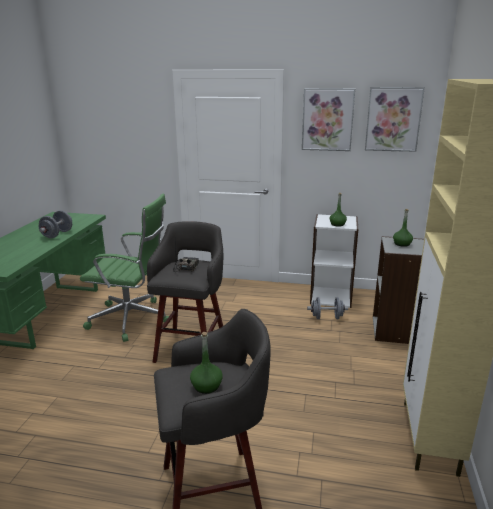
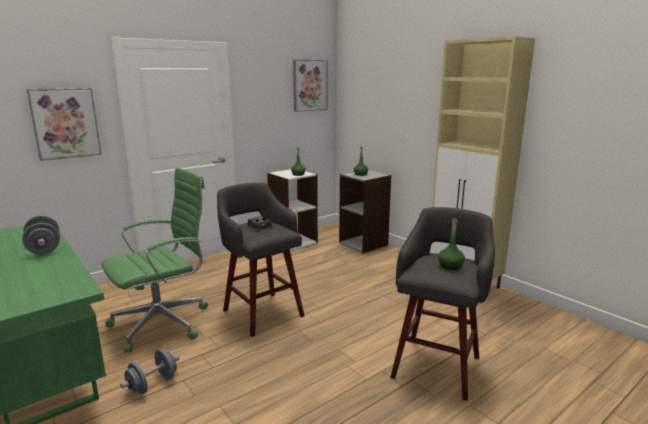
camera: 50 degrees left, 5 degrees down
picture [302,88,355,151] -> picture moved to [27,88,102,161]
grey dumbbell [307,297,348,319] -> grey dumbbell moved to [120,349,179,395]

